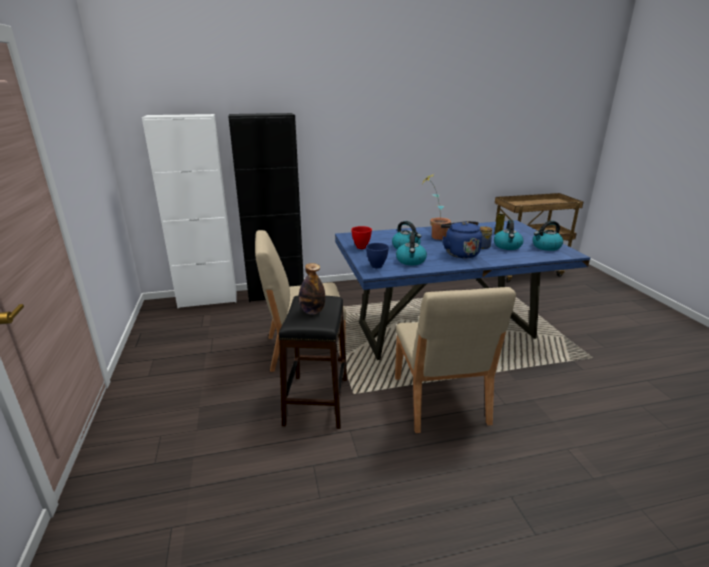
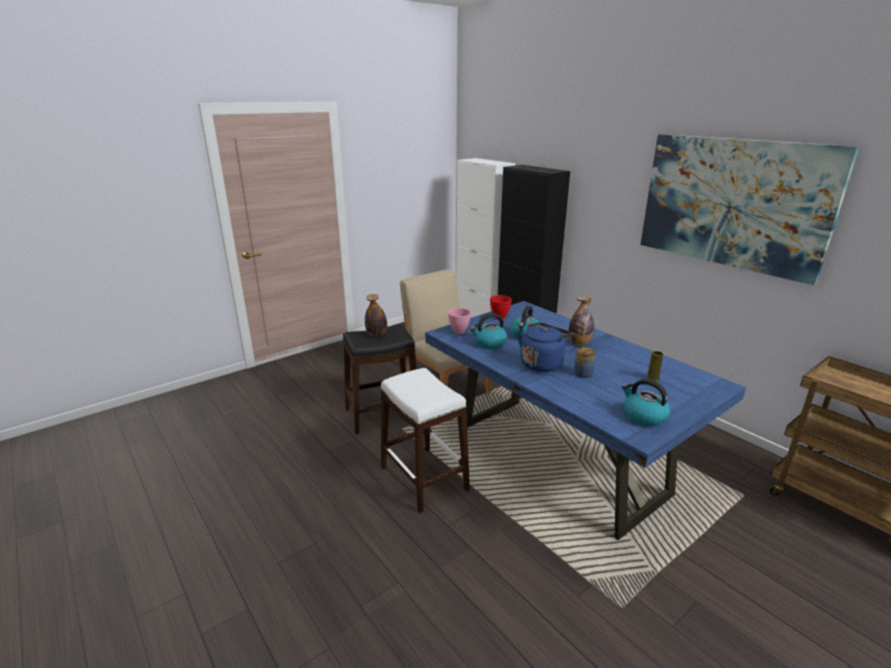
camera: 65 degrees right, 0 degrees up
blue bowl [366,243,389,269] -> pink bowl [448,308,471,334]
beige chair [395,287,516,433] -> white stool [381,368,470,513]
potted plant [422,175,451,240] -> bottle [569,297,594,346]
kettle [494,220,523,250] -> none
none -> picture [640,134,859,285]

